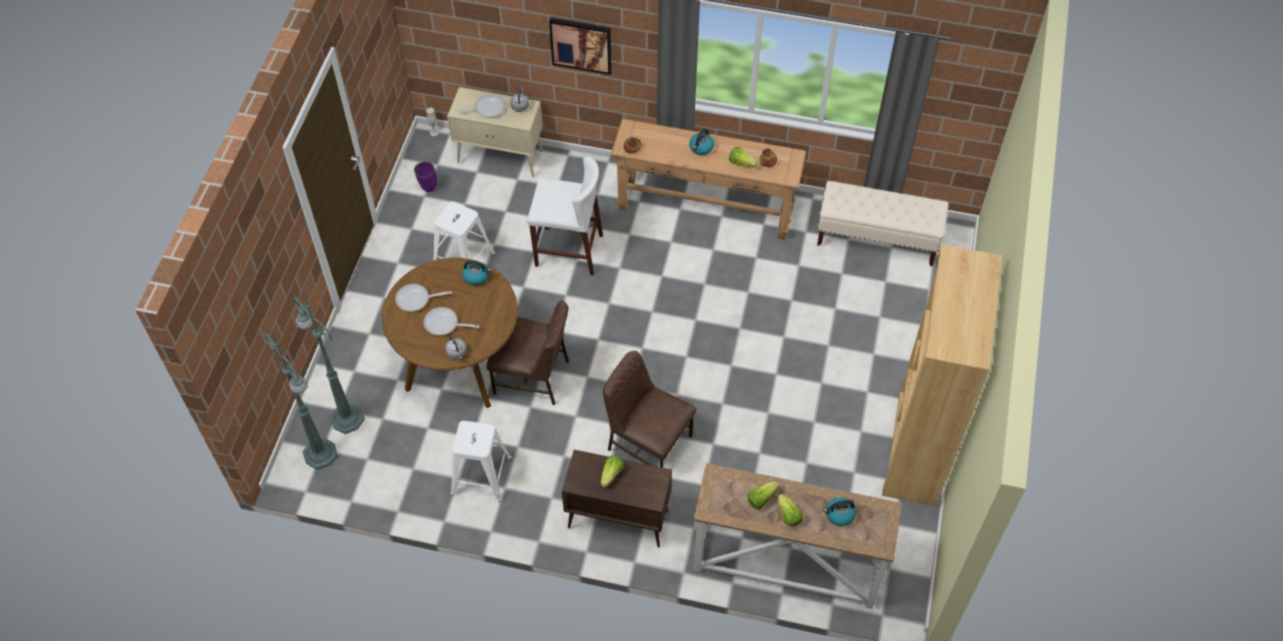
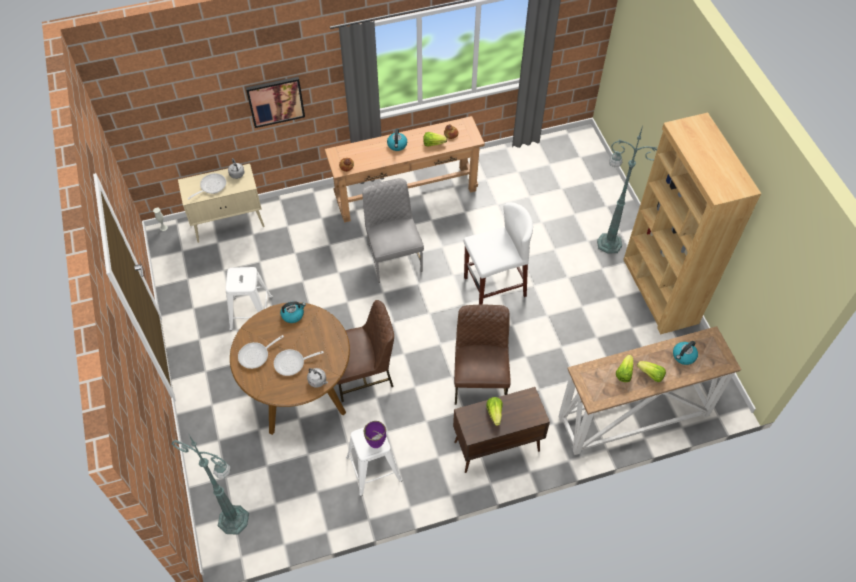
camera: 30 degrees left, 0 degrees up
green floor lamp [293,293,365,434] -> green floor lamp moved to [597,126,657,254]
purple vase [414,162,437,192] -> purple vase moved to [363,421,386,448]
white stool [527,156,603,275] -> white stool moved to [464,202,533,305]
brown chair [603,351,696,468] -> brown chair turned 90 degrees clockwise [454,305,511,405]
beige bench [817,181,949,266] -> none
none -> grey chair [362,178,424,283]

